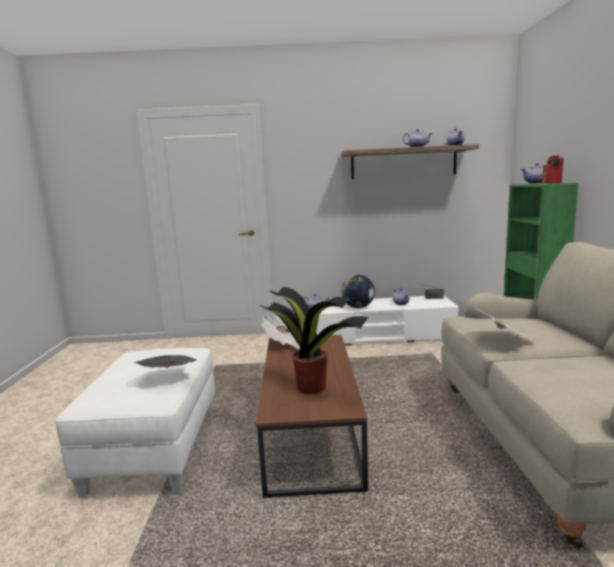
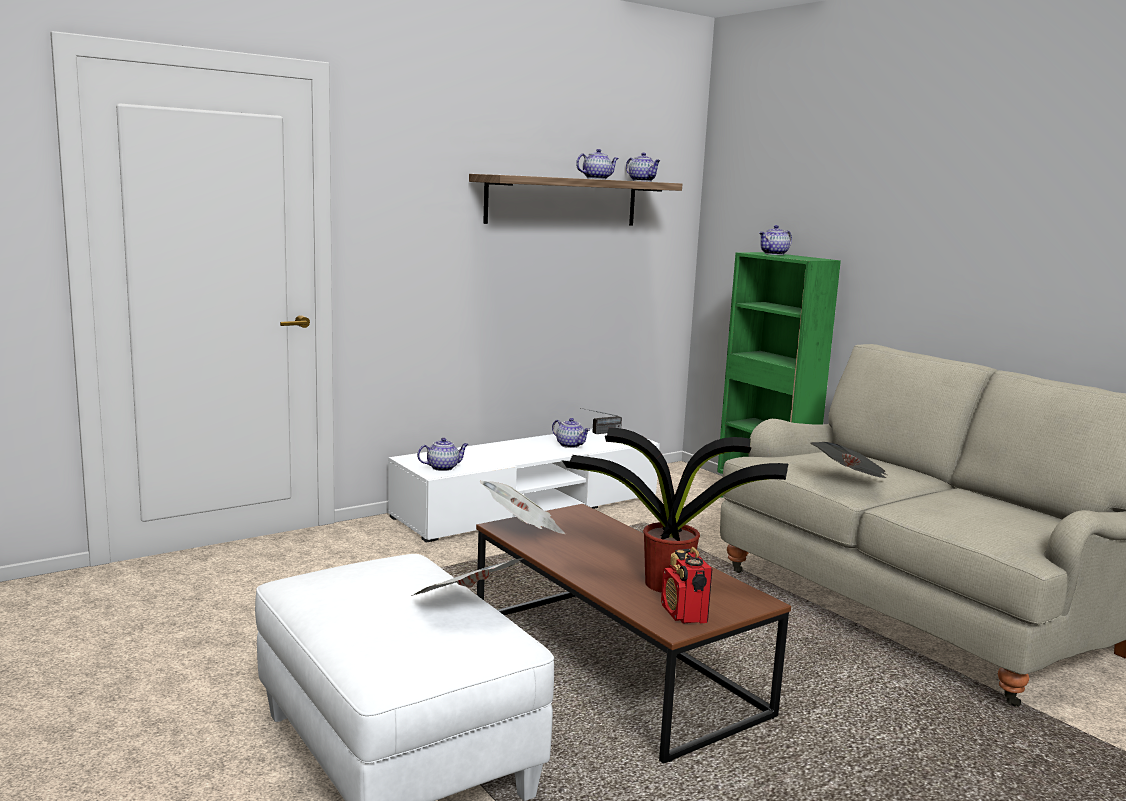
camera: 35 degrees left, 0 degrees up
globe [341,275,375,308] -> none
radio [542,154,564,184] -> radio moved to [661,547,713,623]

